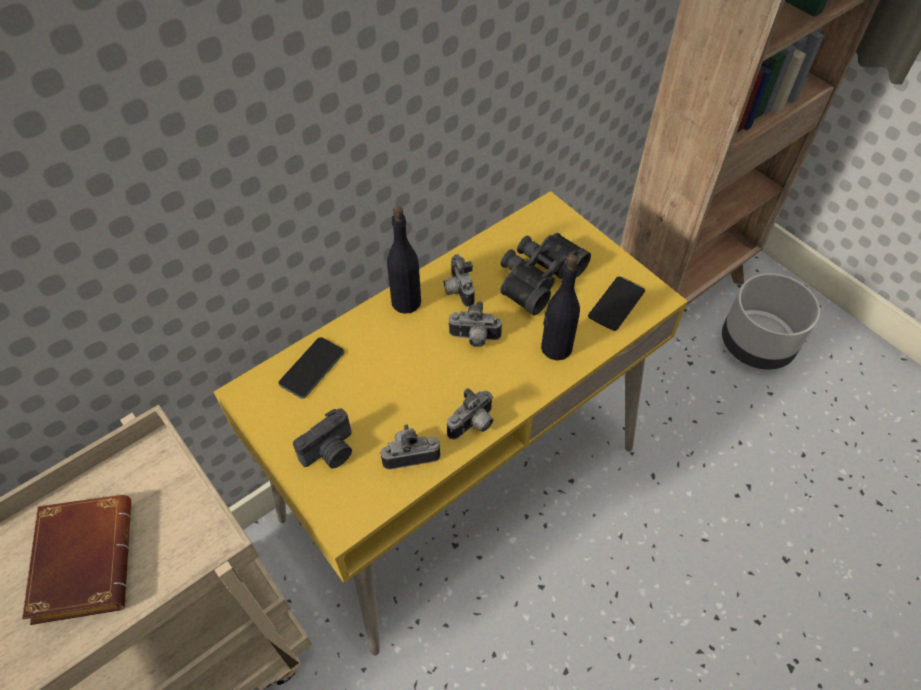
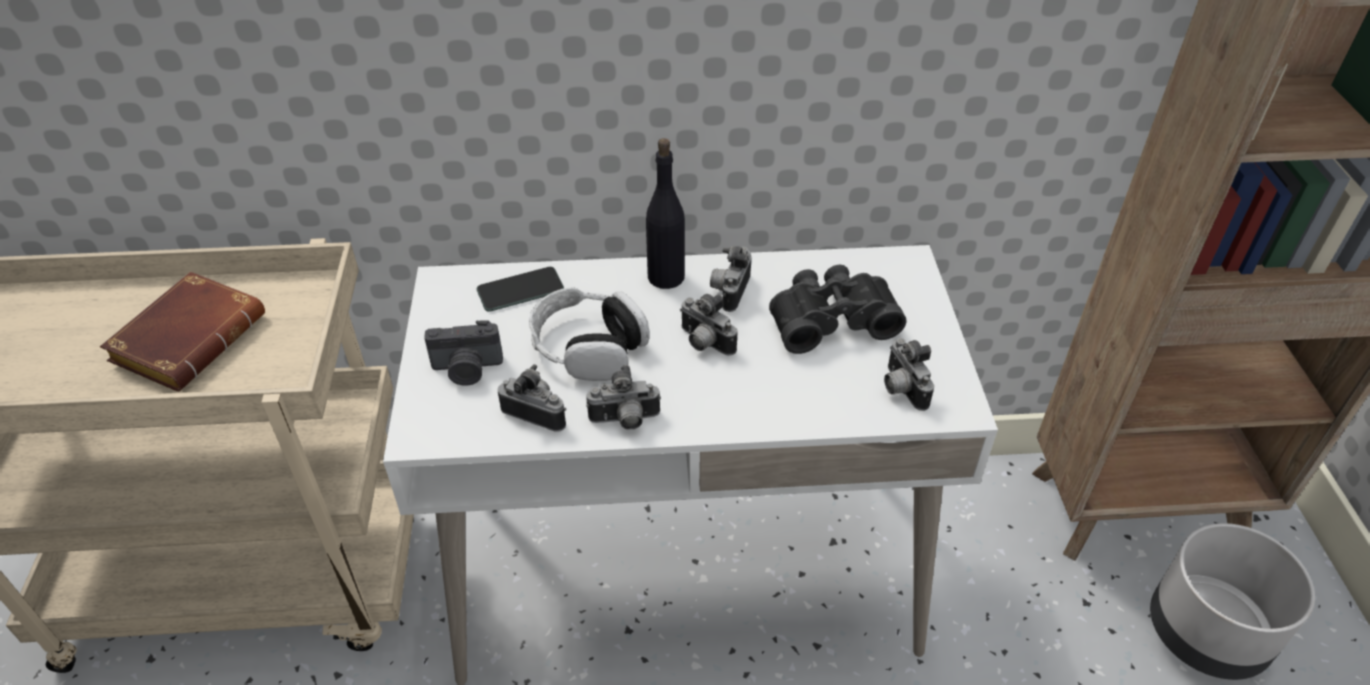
camera: 35 degrees right, 10 degrees down
yellow desk [214,191,688,655] -> white desk [383,245,998,685]
black bottle [541,254,580,360] -> none
phone [588,277,645,331] -> camera [884,338,934,411]
none -> headphones [529,287,650,381]

